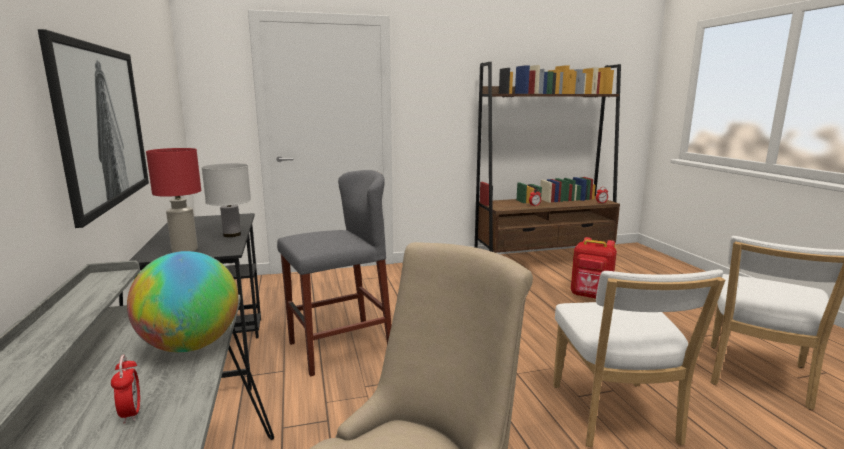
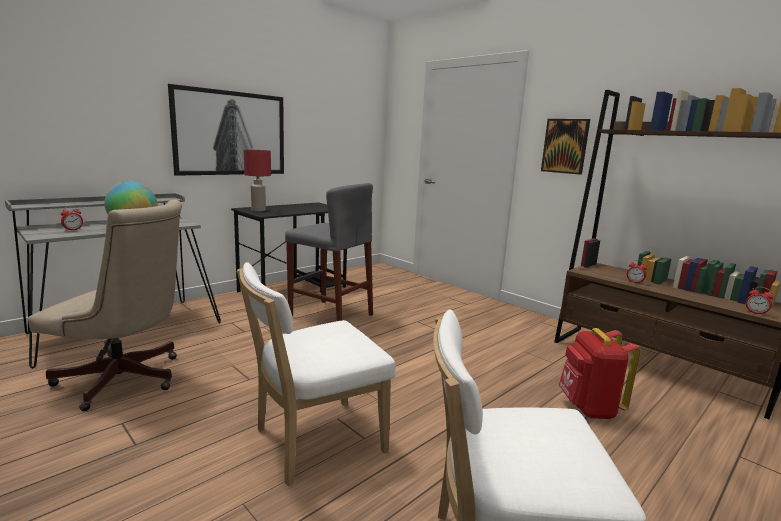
camera: 60 degrees right, 0 degrees up
white table lamp [201,163,251,237] -> none
none -> picture [541,119,590,175]

